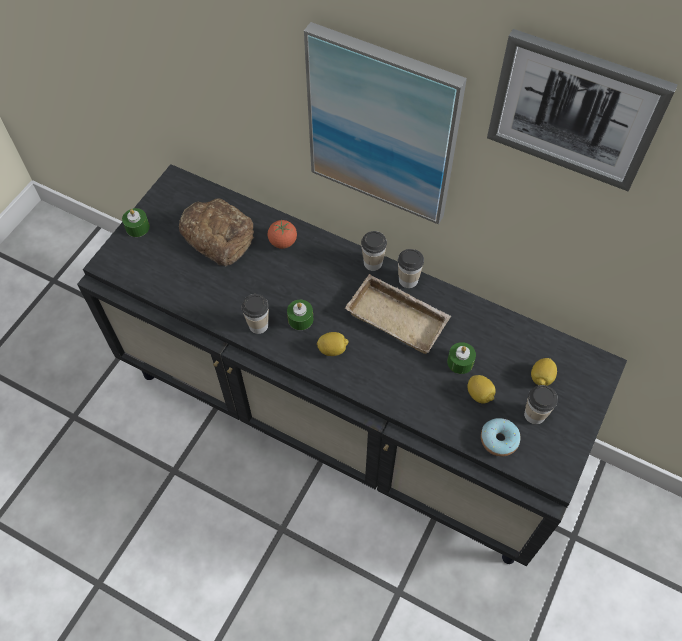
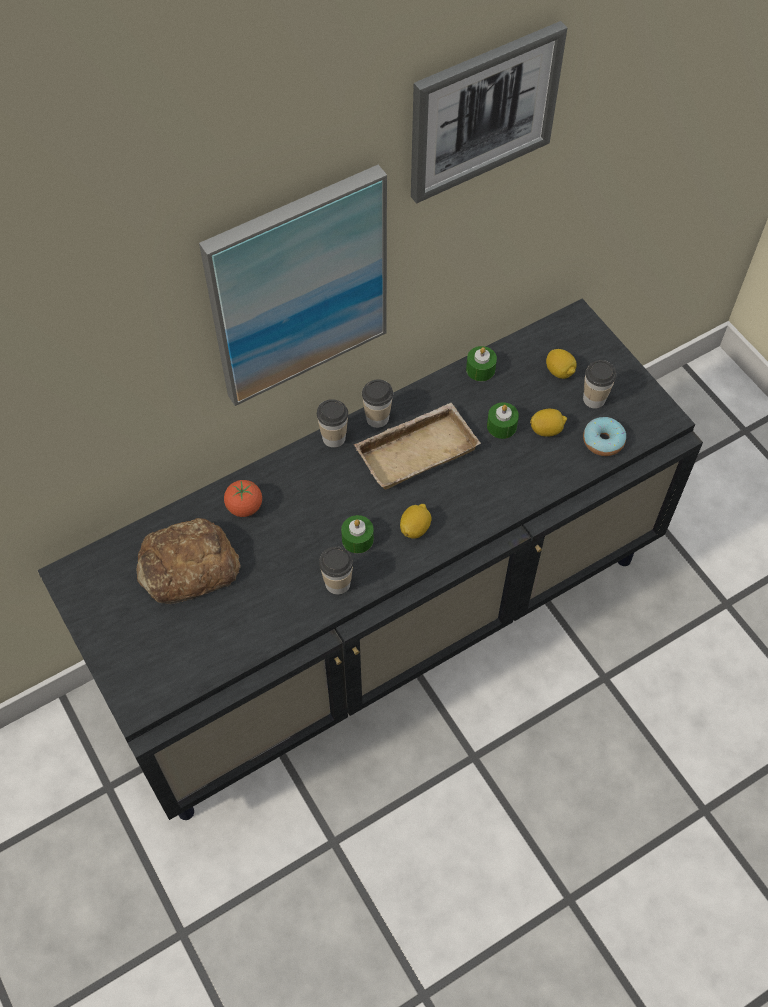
camera: 60 degrees left, 0 degrees up
green candle [122,208,150,237] -> green candle moved to [466,346,497,381]

